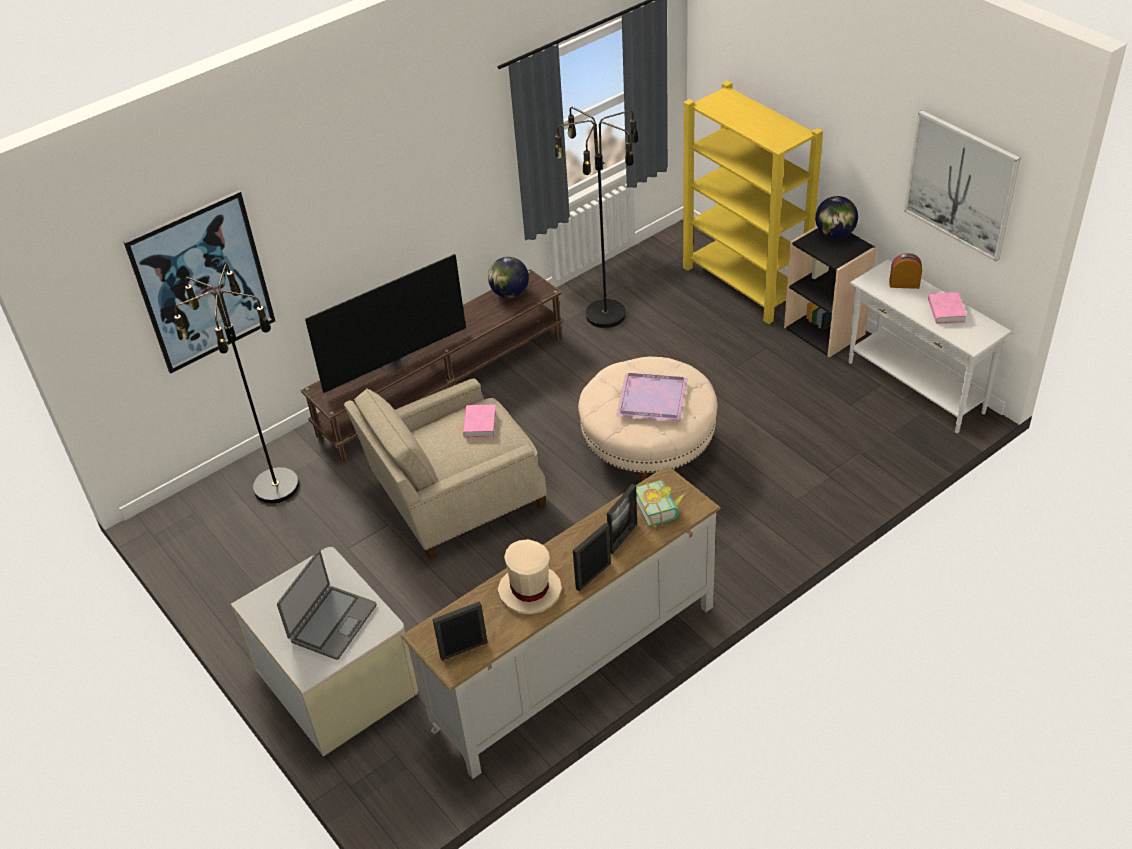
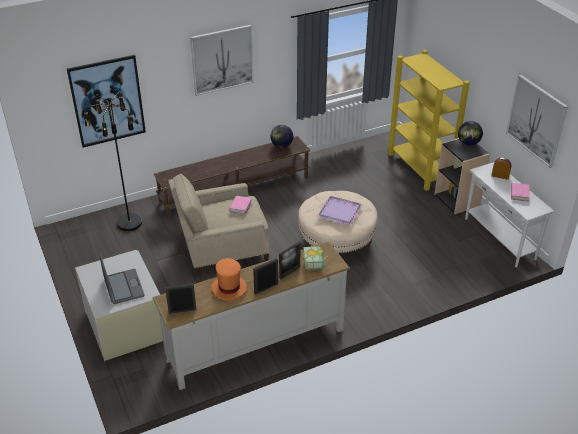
camera: 10 degrees right, 5 degrees down
laptop [277,550,377,660] -> laptop turned 60 degrees counterclockwise [99,253,145,304]
television [305,254,466,393] -> none
beige hat [498,539,562,615] -> orange hat [211,258,247,301]
floor lamp [555,107,638,328] -> none
none -> picture [190,25,254,96]

